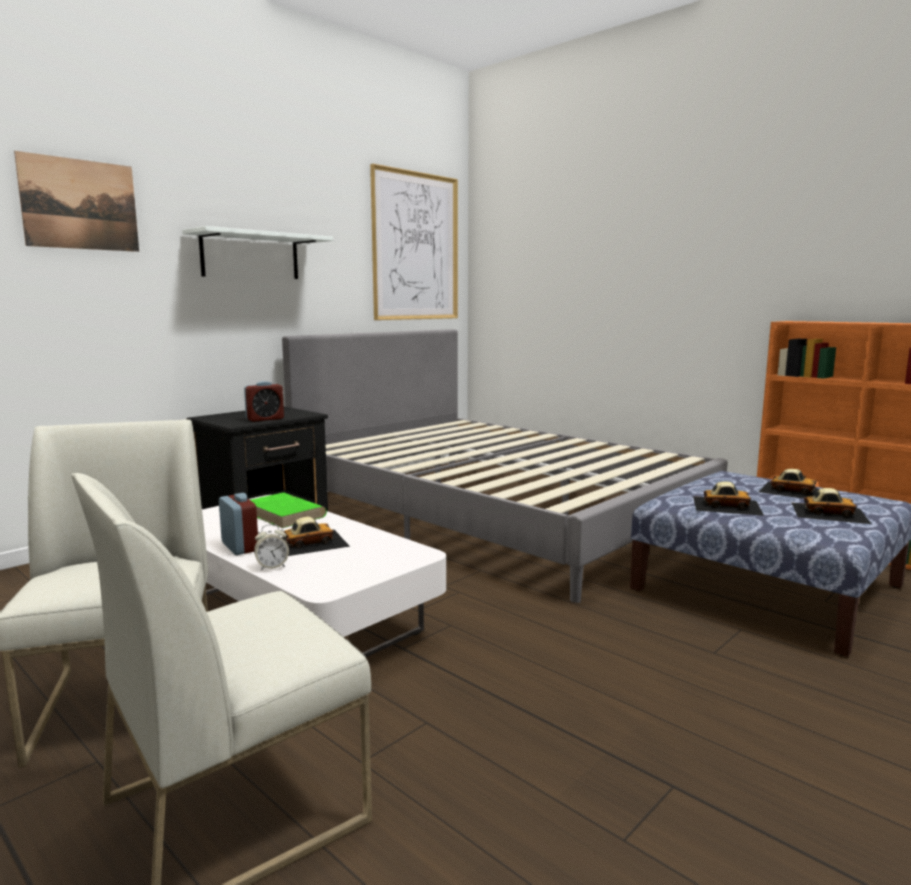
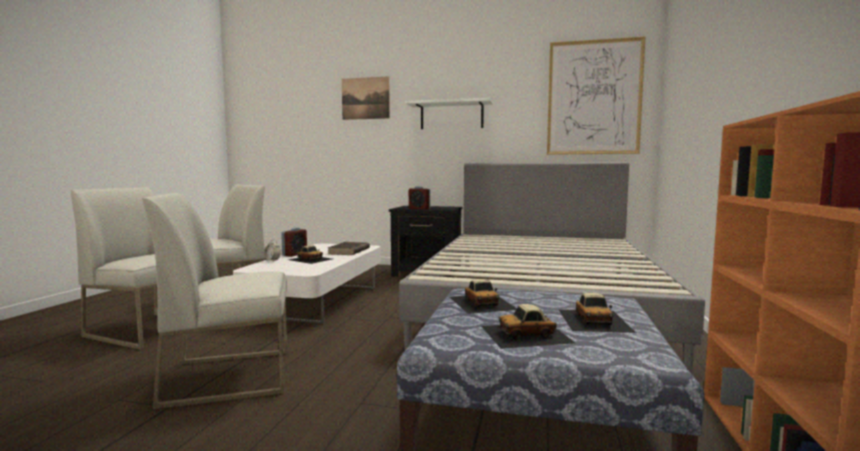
camera: 60 degrees right, 5 degrees down
green book [251,493,327,528] -> brown book [328,242,370,255]
toy car [792,488,871,524] -> toy car turned 90 degrees clockwise [481,304,575,349]
none -> white chair [142,193,288,409]

